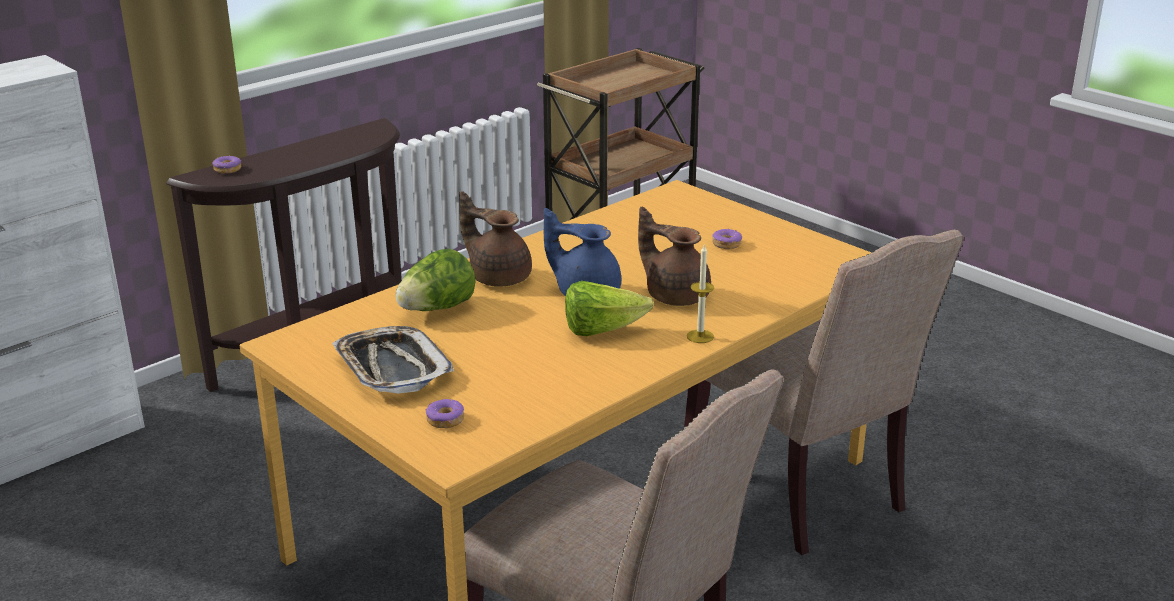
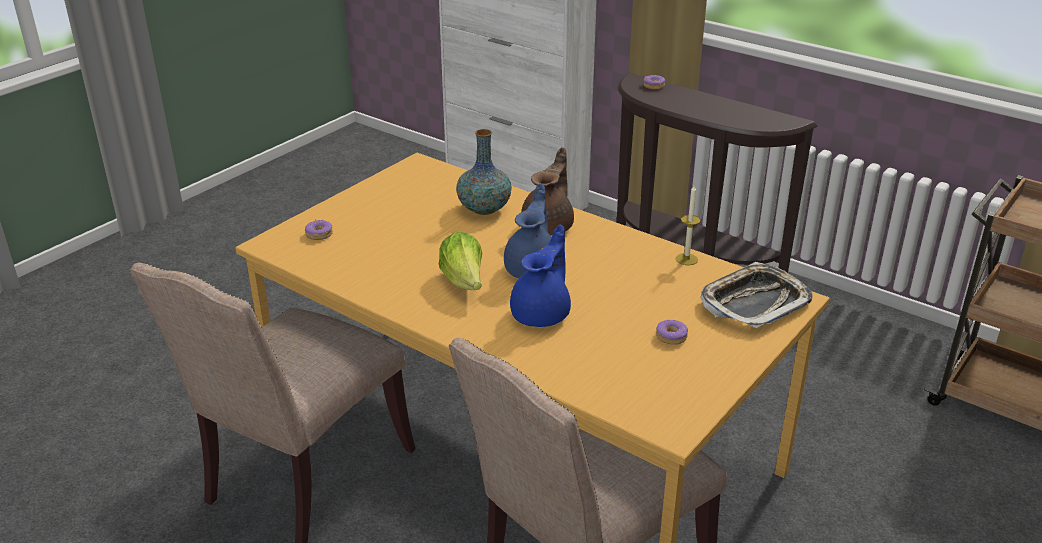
camera: 80 degrees right, 5 degrees up
tray [332,326,454,394] -> tray moved to [700,262,813,329]
lettuce [395,248,476,311] -> vase [456,129,512,215]
brown teapot [638,207,711,306] -> blue teapot [510,224,571,327]
candle [687,245,714,343] -> candle moved to [675,185,701,265]

